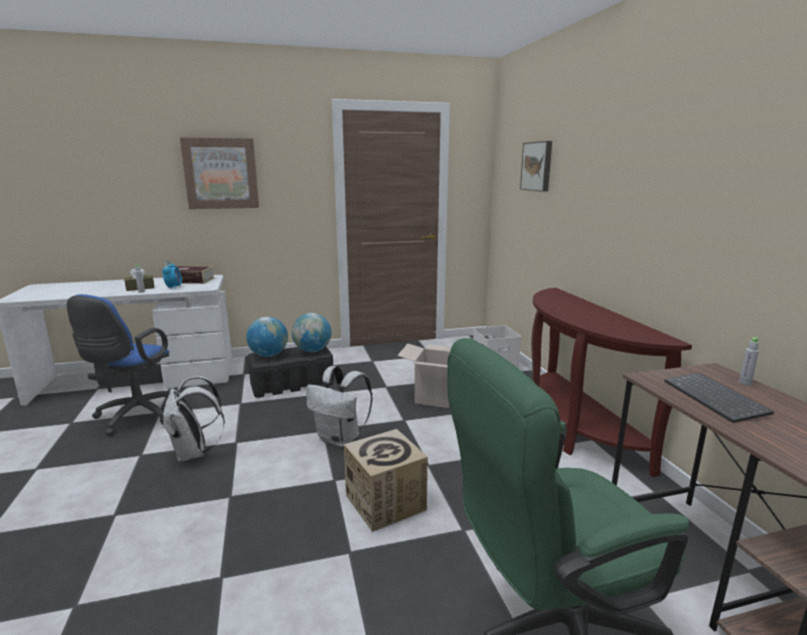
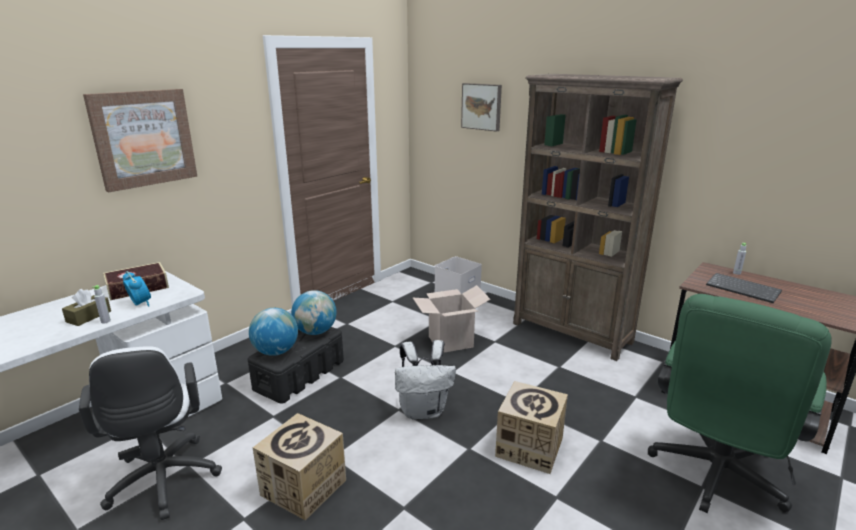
camera: 35 degrees left, 5 degrees up
blue office chair [67,294,170,436] -> white office chair [79,346,222,520]
white backpack [163,376,225,462] -> cardboard box [253,413,346,520]
brown console table [531,288,692,477] -> brown bookcase [513,74,683,361]

